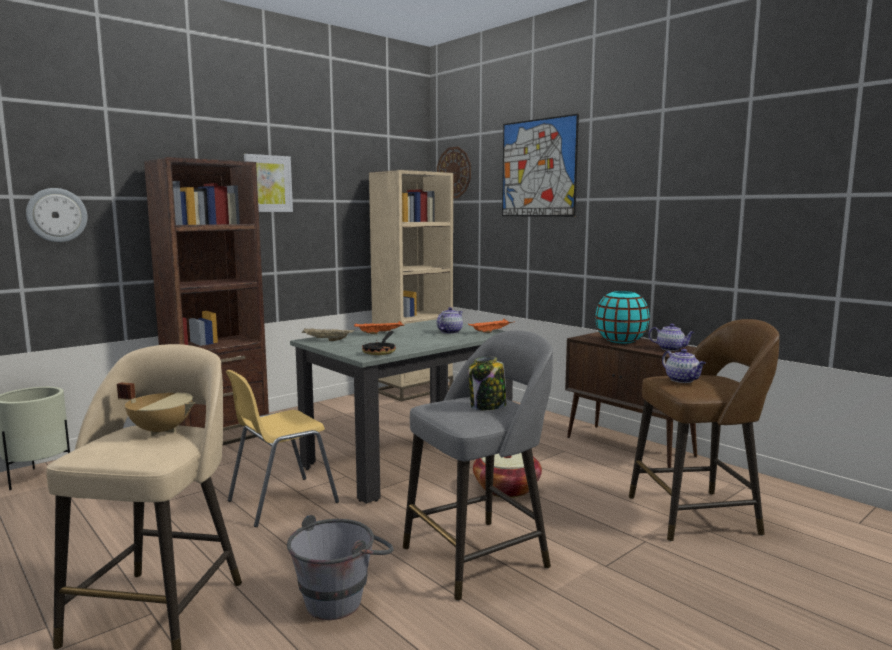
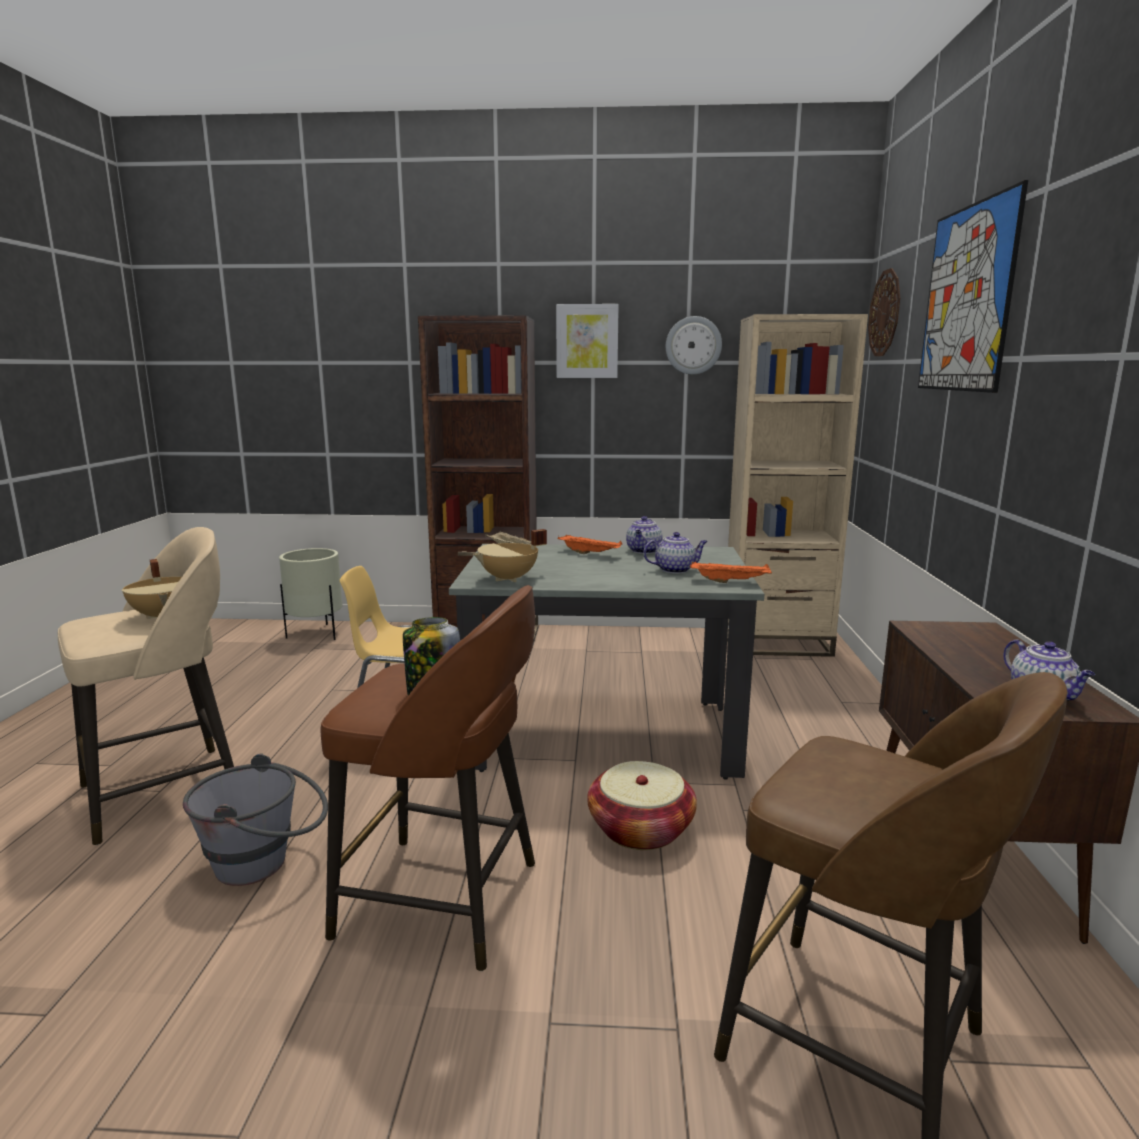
camera: 45 degrees right, 5 degrees up
wall clock [26,188,87,242] -> wall clock moved to [666,316,722,375]
frying pan [362,331,396,355] -> beige cooking pot [473,529,547,582]
grey stool [403,330,553,601] -> brown stool [320,585,535,971]
turquoise vase [595,291,650,343] -> none
teapot [662,349,706,383] -> teapot moved to [626,516,663,554]

